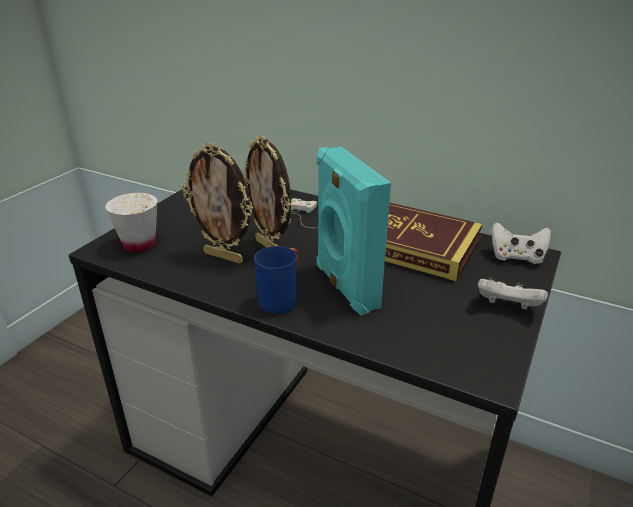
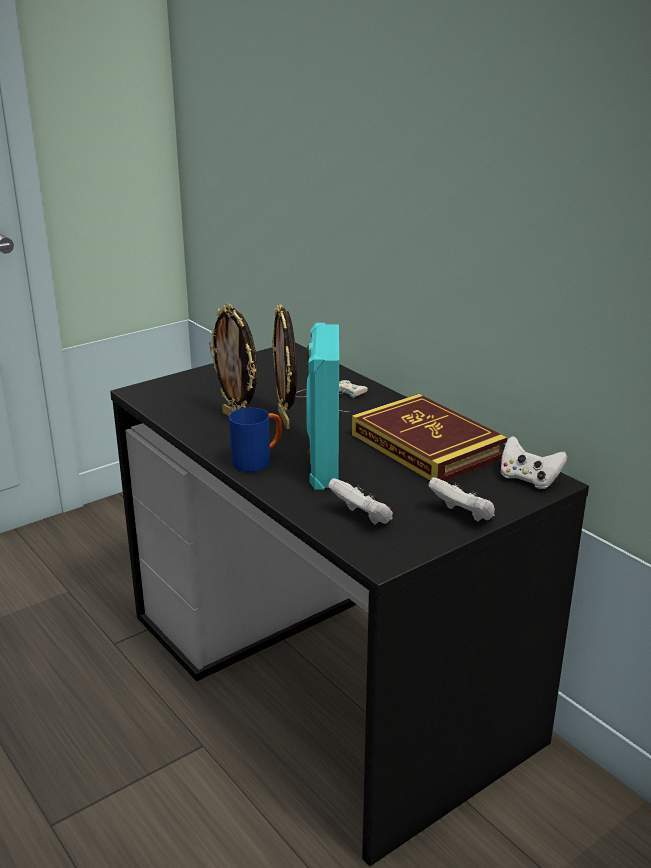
camera: 25 degrees right, 5 degrees down
white cup [105,193,157,252] -> none
none -> white game controller [328,478,393,525]

